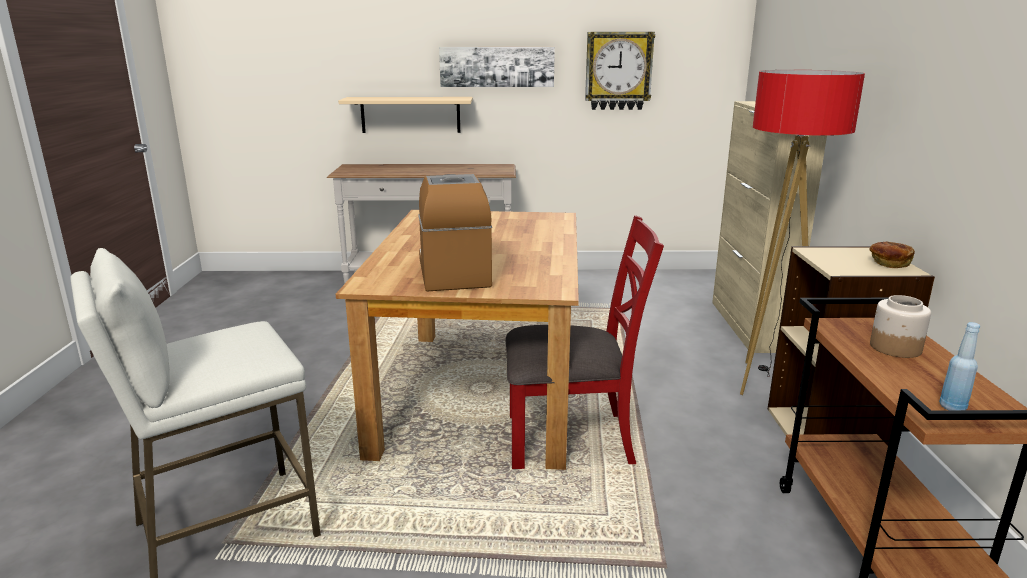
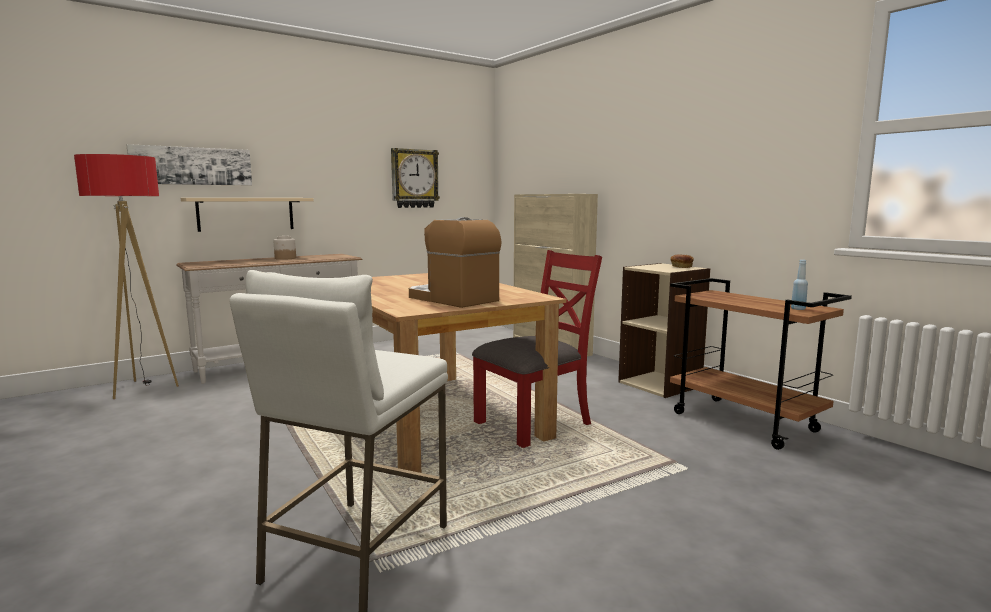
camera: 35 degrees left, 10 degrees down
picture [439,47,555,87] -> picture moved to [127,144,252,185]
floor lamp [740,70,865,395] -> floor lamp moved to [74,154,179,399]
jar [870,295,931,358] -> jar moved to [274,236,296,260]

